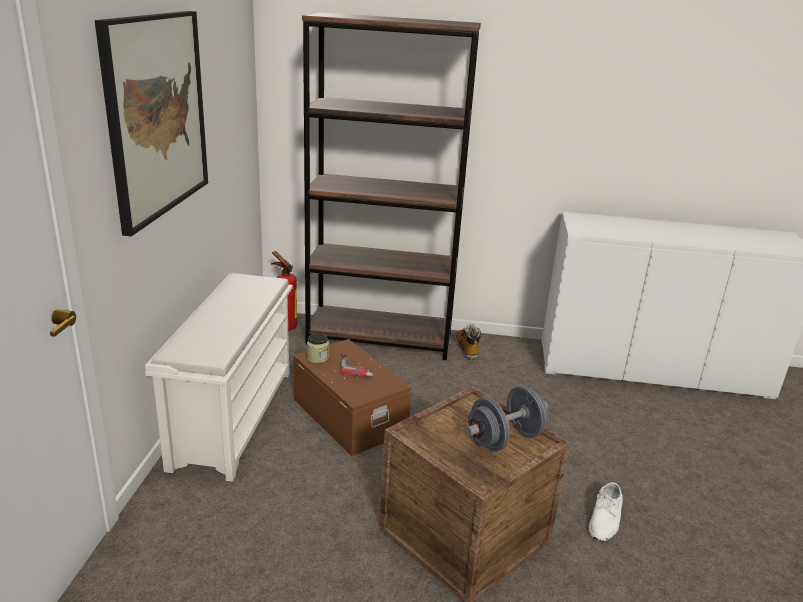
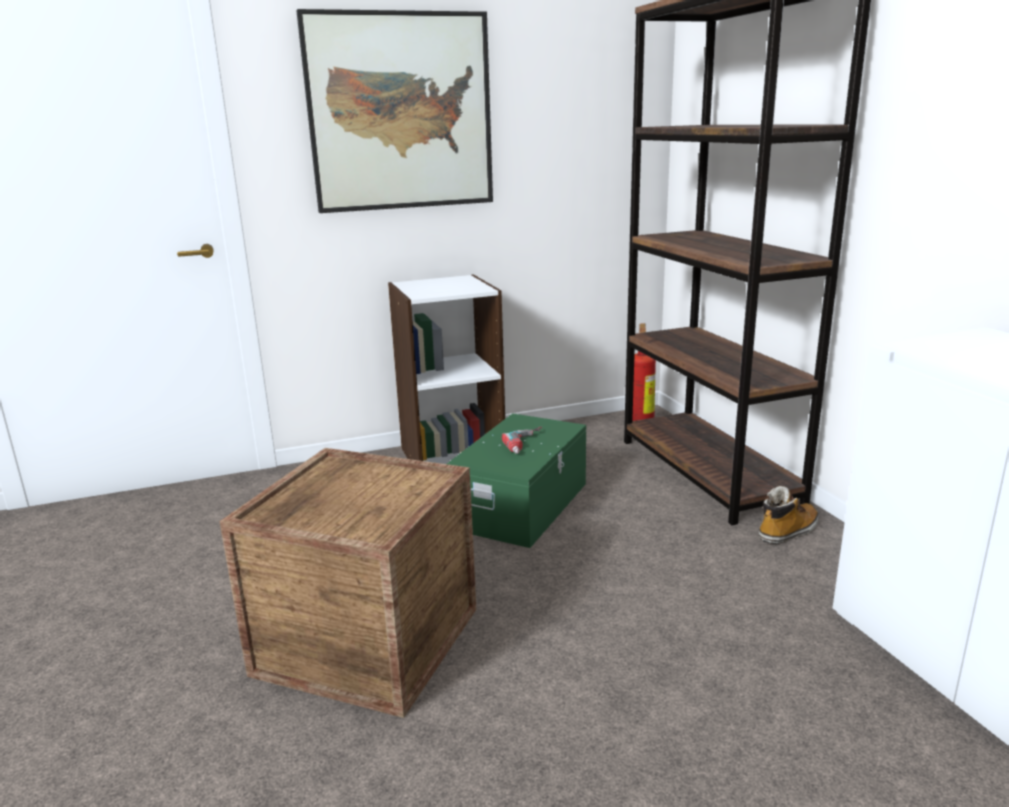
camera: 65 degrees right, 5 degrees down
white shoe rack [145,273,293,482] -> white bookcase [388,274,505,464]
brown storage box [293,339,412,456] -> green storage box [447,413,586,548]
jar [307,333,329,363] -> none
grey dumbbell [466,386,548,451] -> none
white shoe [589,482,623,541] -> none

